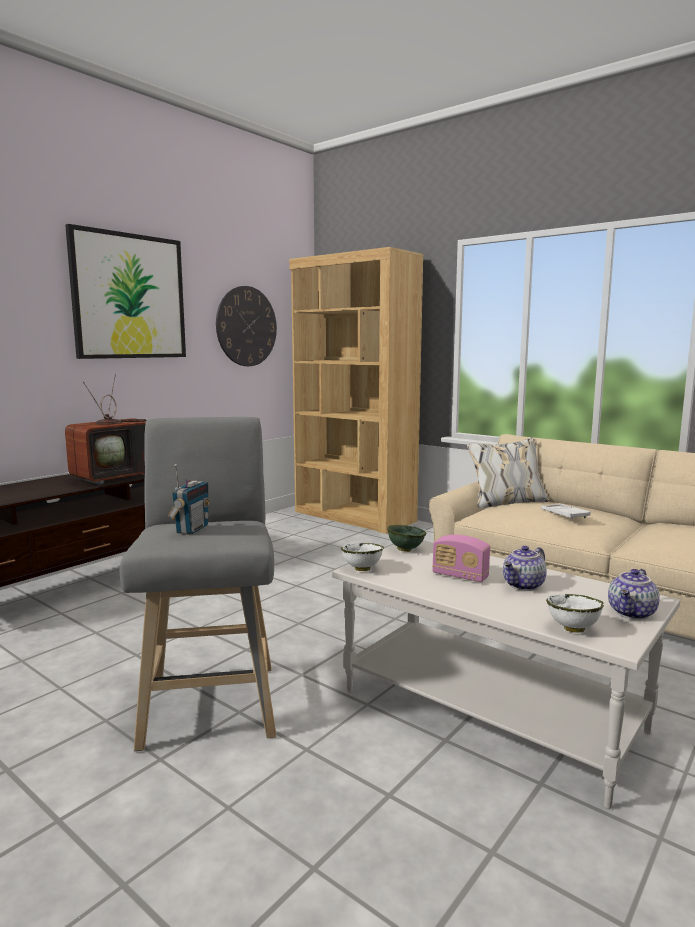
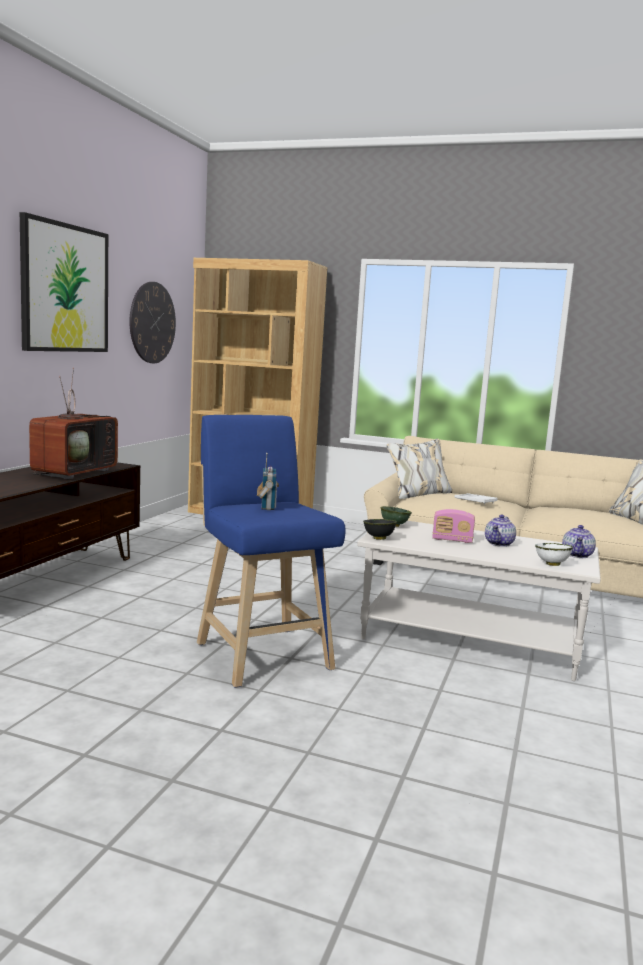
camera: 20 degrees left, 0 degrees up
grey stool [120,417,276,751] -> blue stool [197,415,345,688]
white bowl [341,543,384,571] -> black bowl [363,519,397,540]

